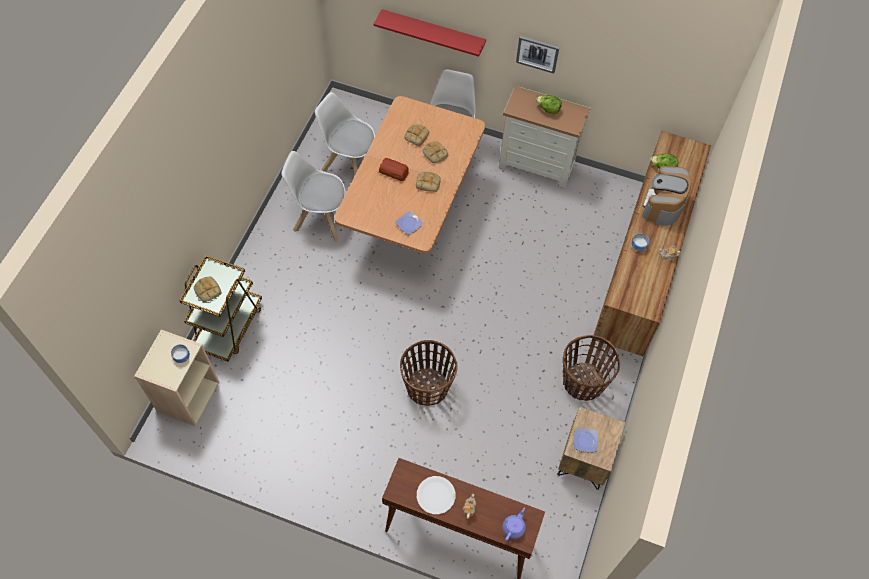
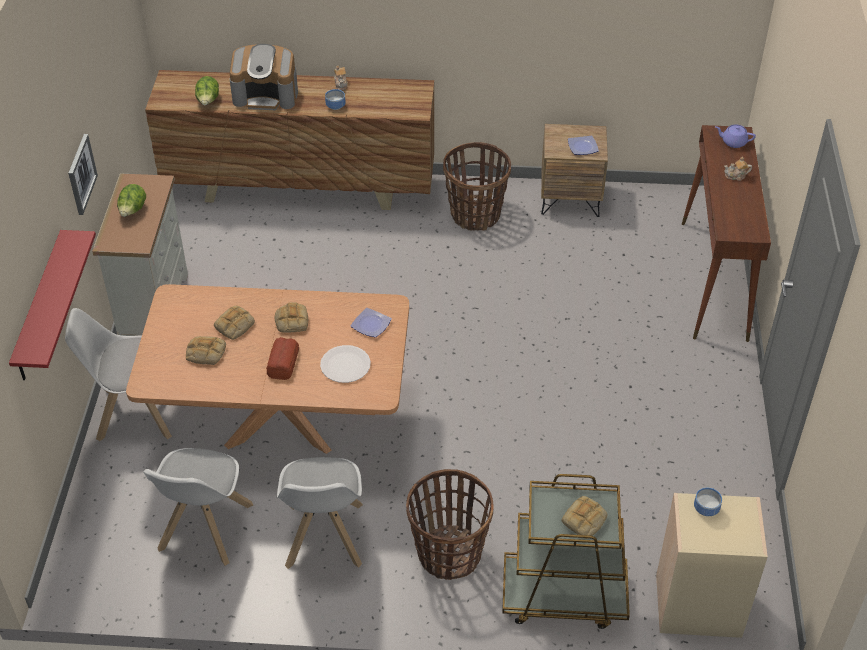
camera: 105 degrees left, 15 degrees down
basket [400,340,458,406] -> basket moved to [406,469,493,580]
white plate [417,476,455,514] -> white plate moved to [320,345,371,383]

